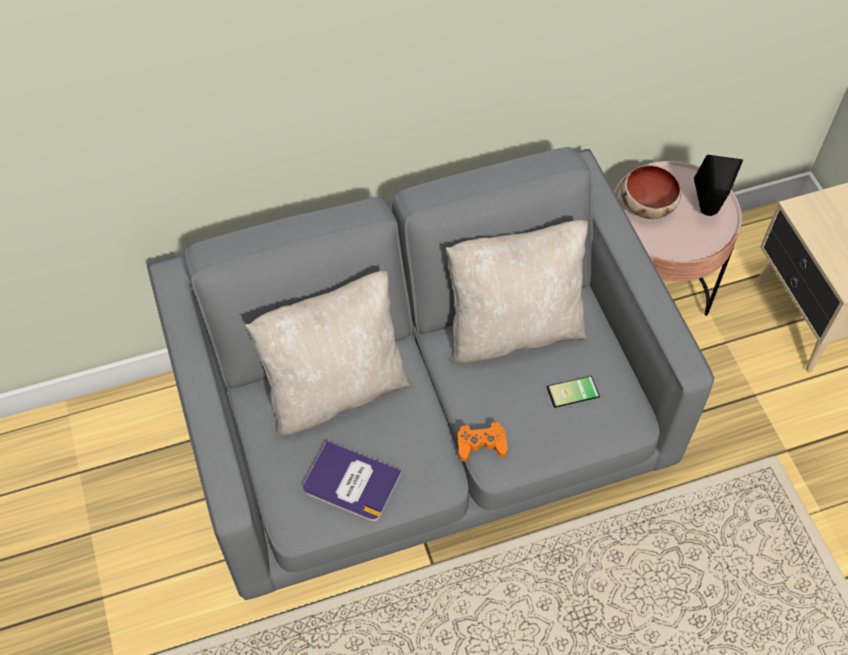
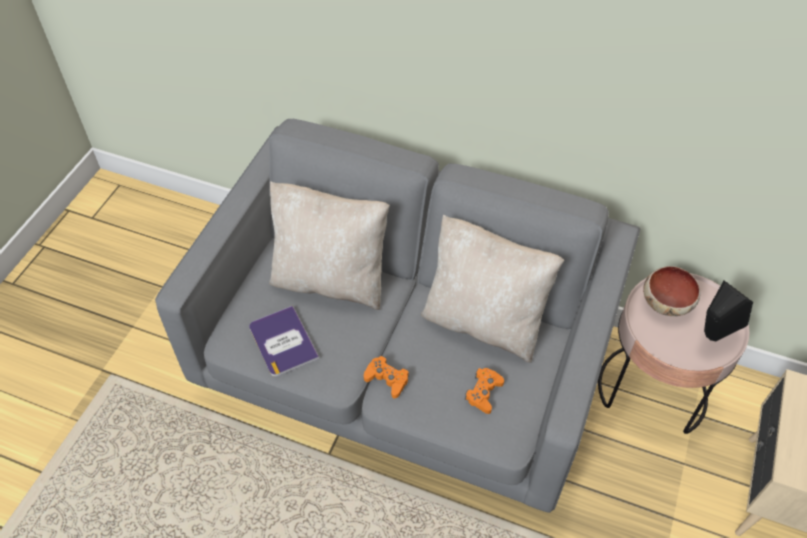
camera: 40 degrees right, 5 degrees down
phone [546,376,600,408] -> orange game controller [465,368,504,414]

